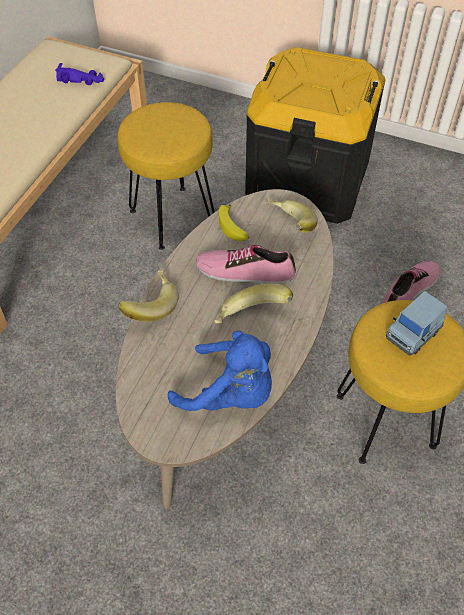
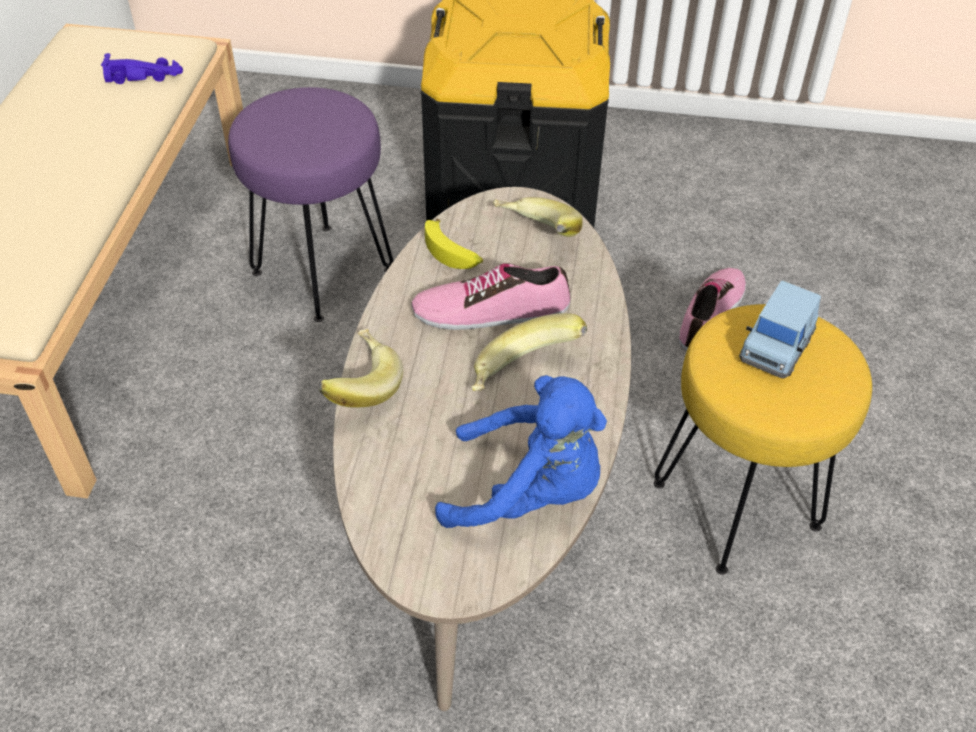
camera: 15 degrees left, 5 degrees down
yellow stool [117,102,215,250] -> purple stool [228,87,393,322]

